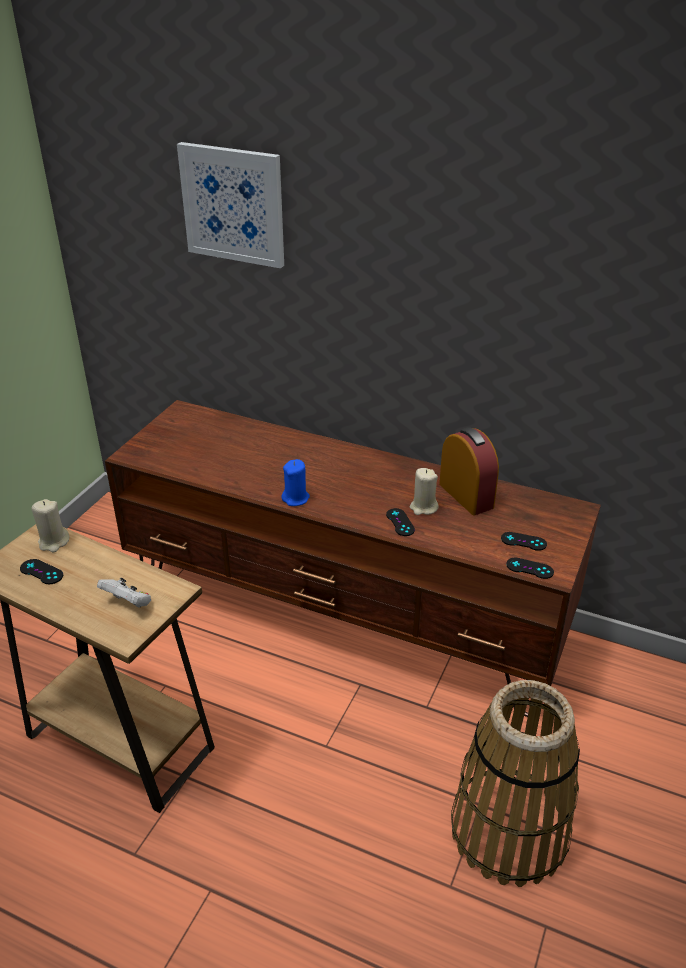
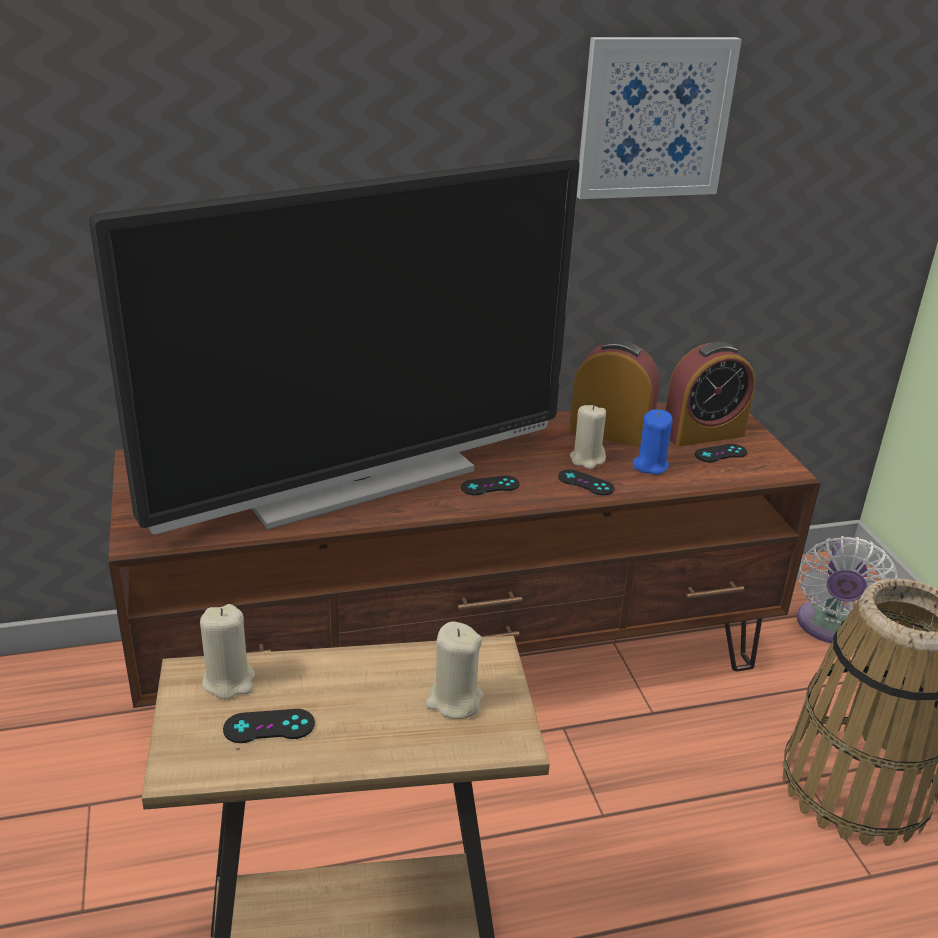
camera: 40 degrees left, 5 degrees down
white game controller [97,578,151,608] -> beige candle [425,621,484,719]
picture [177,142,284,268] -> picture moved to [577,37,742,199]
blue candle [281,459,310,506] -> blue candle moved to [633,410,672,475]
black game controller [506,557,554,579] -> black game controller moved to [461,475,520,495]
none -> television [89,155,580,534]
none -> alarm clock [665,342,755,447]
none -> white fan [797,536,898,643]

